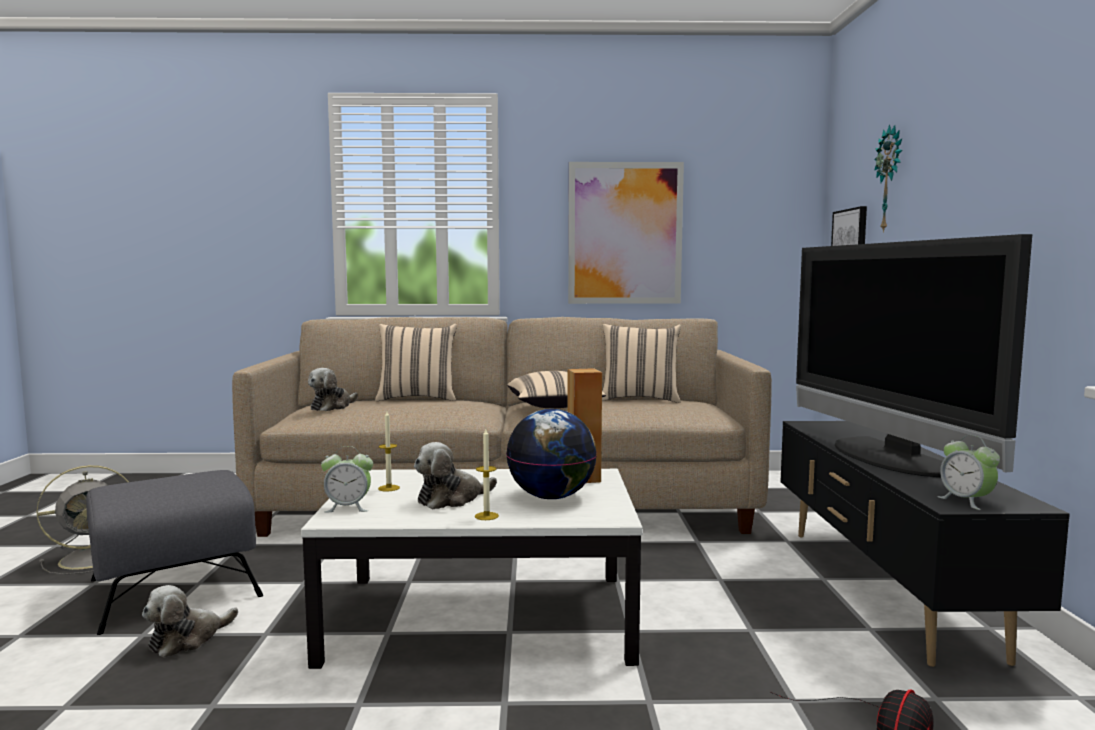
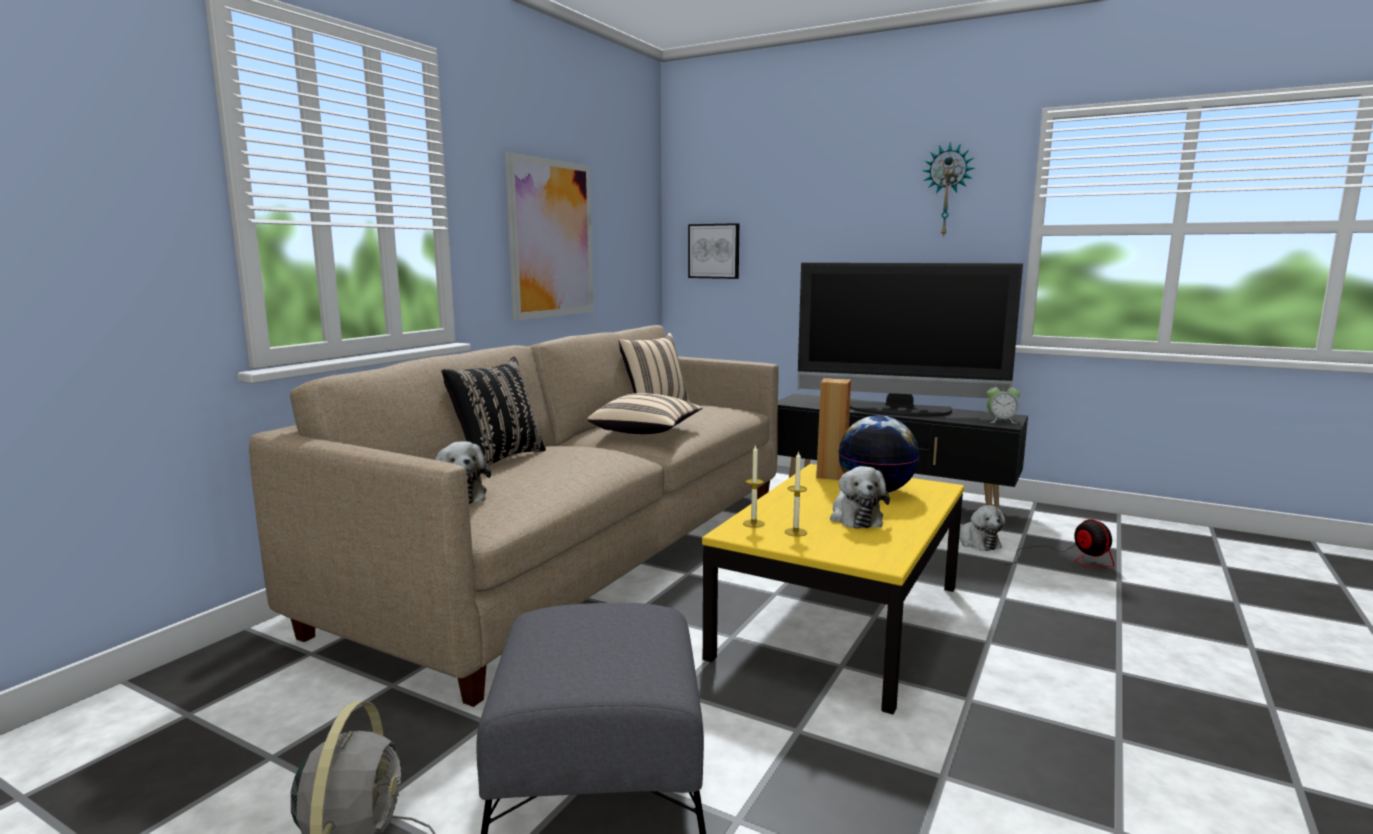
camera: 60 degrees left, 5 degrees up
plush toy [142,585,238,658] -> plush toy moved to [959,505,1005,551]
white coffee table [301,469,643,669] -> yellow coffee table [702,464,964,714]
alarm clock [321,446,373,512] -> none
beige pillow [375,324,457,401] -> black pillow [441,357,546,466]
candle [475,429,499,520] -> candle moved to [743,444,765,528]
wall clock [874,125,902,233] -> wall clock moved to [923,142,975,238]

